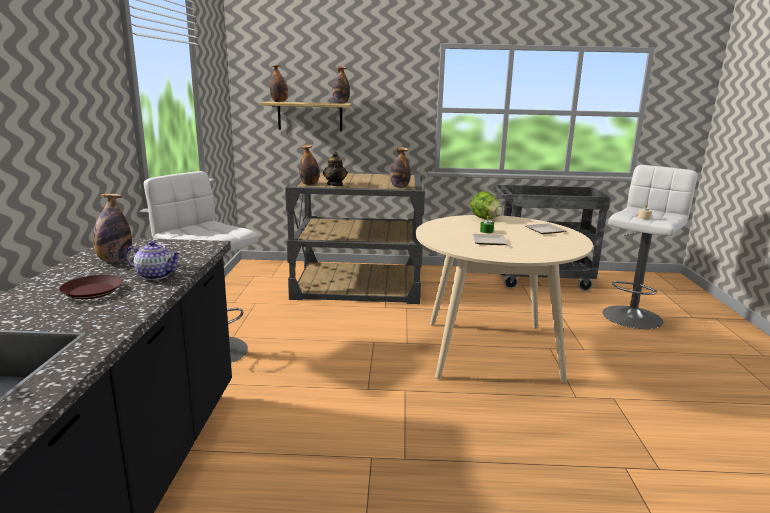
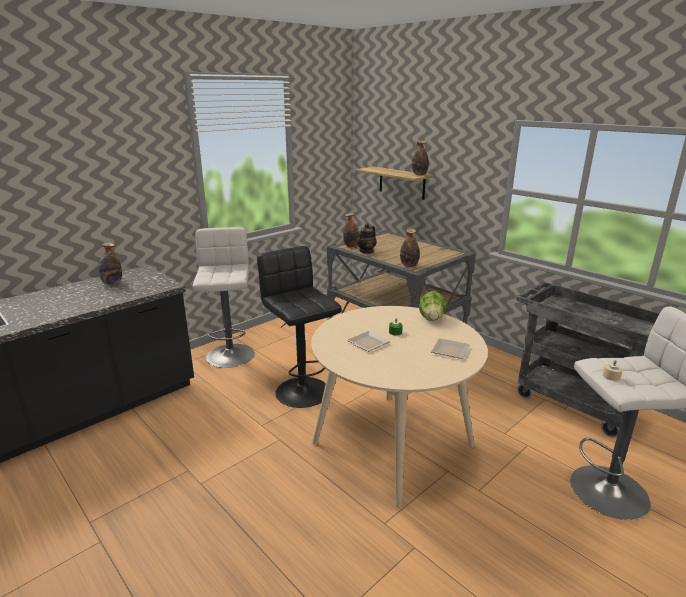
camera: 45 degrees right, 5 degrees up
brown plate [59,275,123,299] -> none
teapot [126,241,182,280] -> none
bottle [270,65,288,102] -> none
none -> black stool [257,246,341,408]

